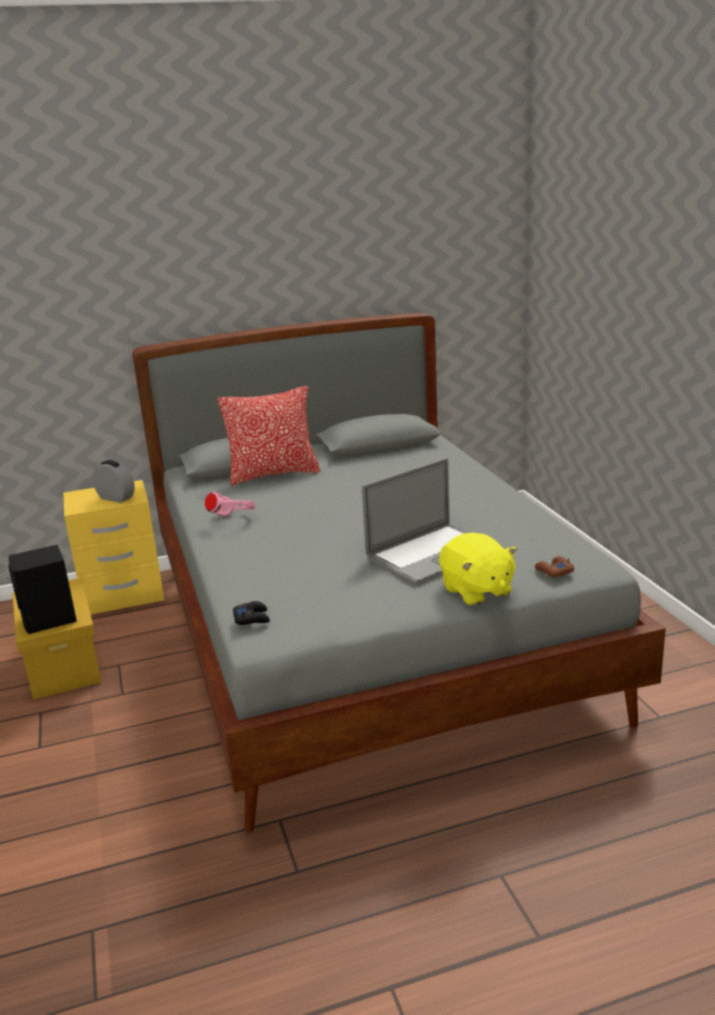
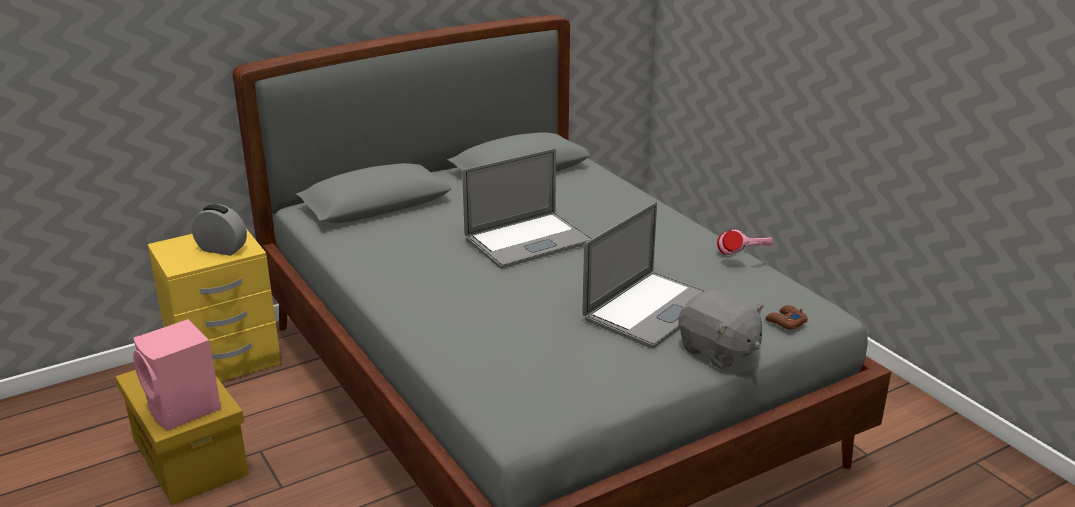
camera: 15 degrees left, 5 degrees up
black speaker [8,544,77,634] -> pink speaker [133,319,221,431]
pink headphones [205,492,255,517] -> pink headphones moved to [717,229,773,255]
pillow [218,386,320,485] -> none
black game controller [233,601,270,625] -> none
yellow plush toy [439,533,518,606] -> grey plush toy [678,290,764,369]
none -> laptop [462,148,593,269]

